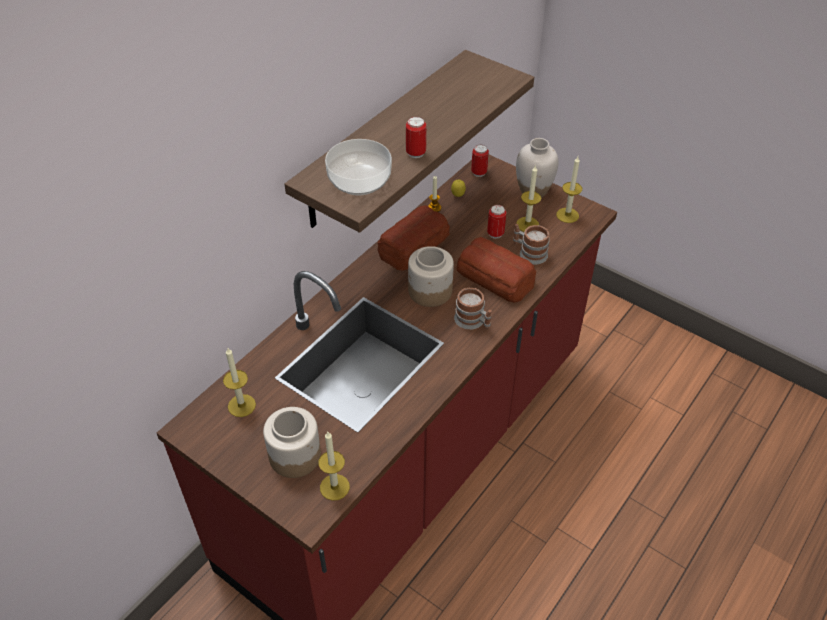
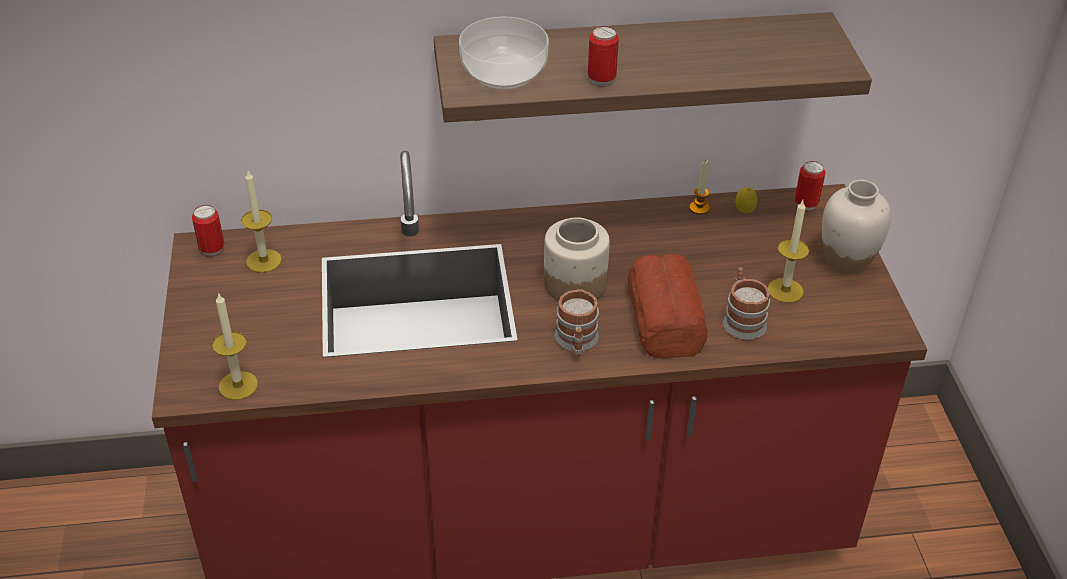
camera: 45 degrees right, 5 degrees down
jar [263,407,321,478] -> none
bread [378,206,450,271] -> none
can [487,205,506,239] -> can moved to [192,205,224,256]
candle [556,157,582,223] -> none

